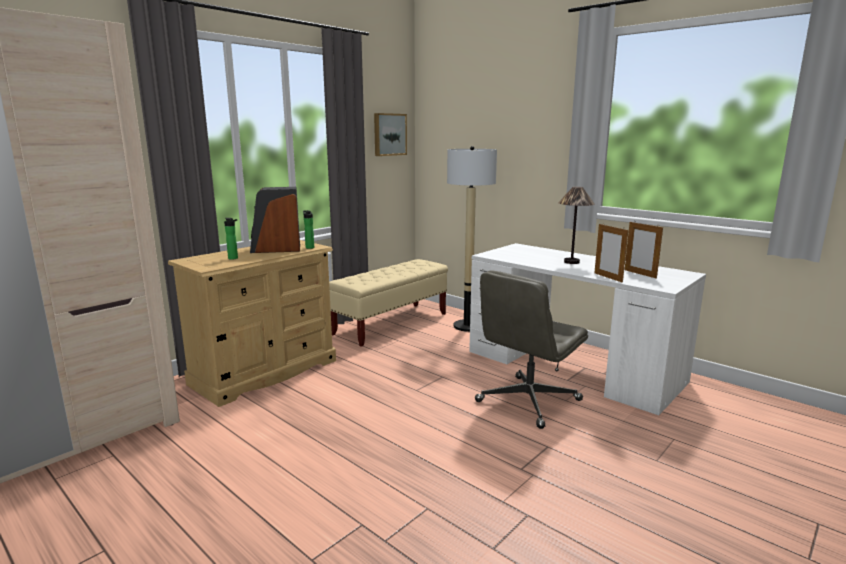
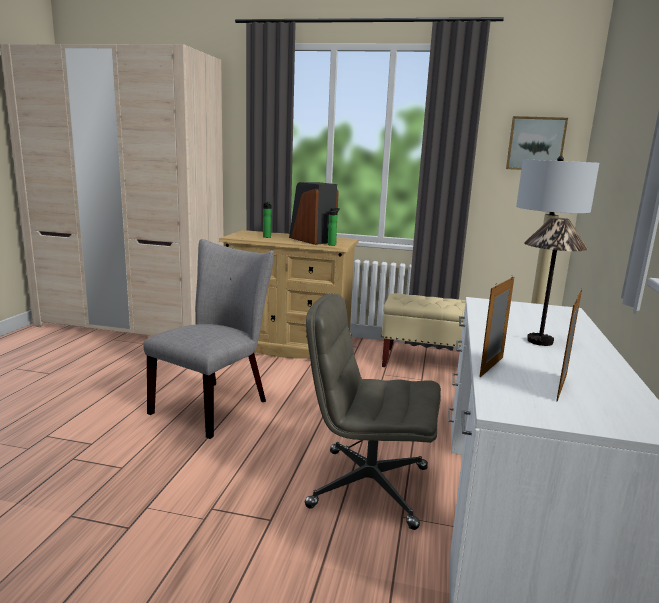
camera: 60 degrees right, 0 degrees up
none -> grey chair [143,239,274,439]

